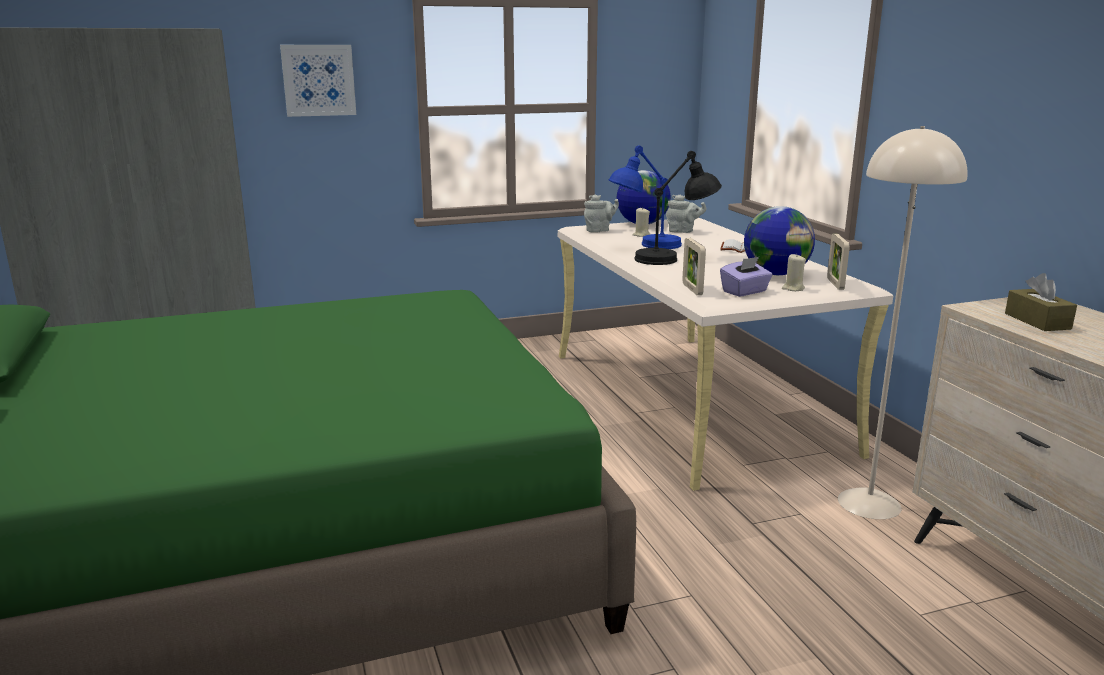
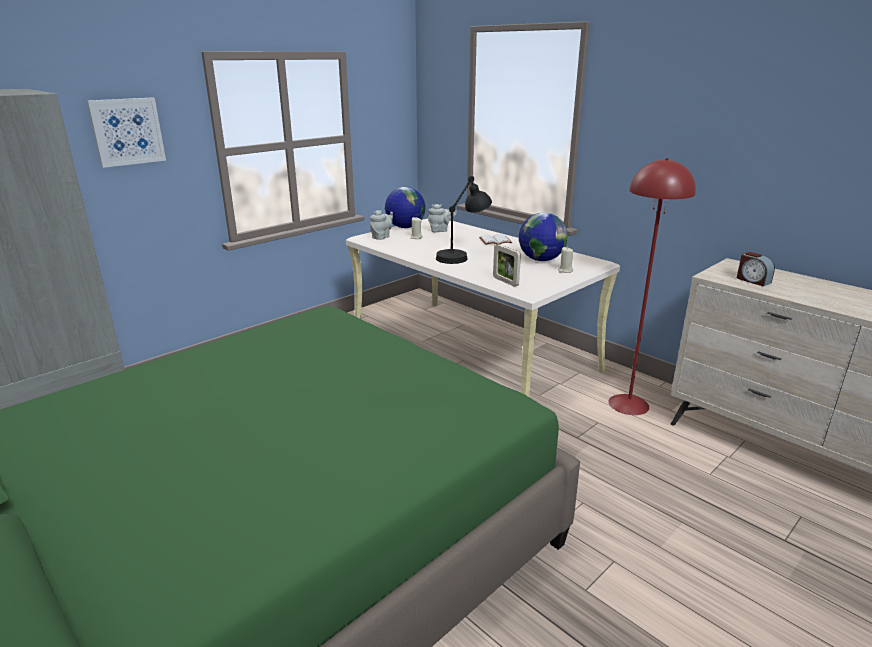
camera: 25 degrees left, 5 degrees up
blue table lamp [609,145,682,249] -> none
purple tissue box [720,257,773,297] -> none
picture frame [827,234,850,290] -> none
beige floor lamp [838,126,968,519] -> red floor lamp [609,158,696,415]
brown tissue box [1005,273,1077,331] -> alarm clock [737,252,775,286]

